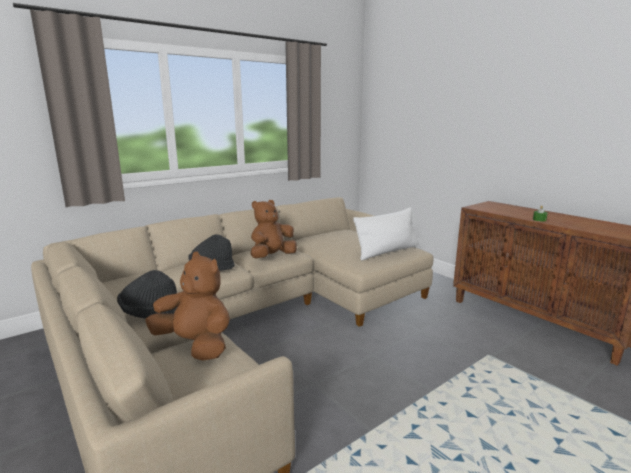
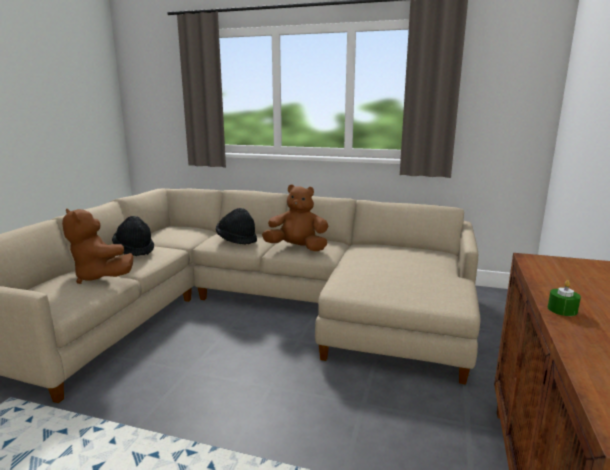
camera: 55 degrees right, 0 degrees up
brown plush toy [145,252,230,361] -> brown plush toy turned 135 degrees clockwise [62,209,133,284]
white pillow [353,207,419,260] -> none

